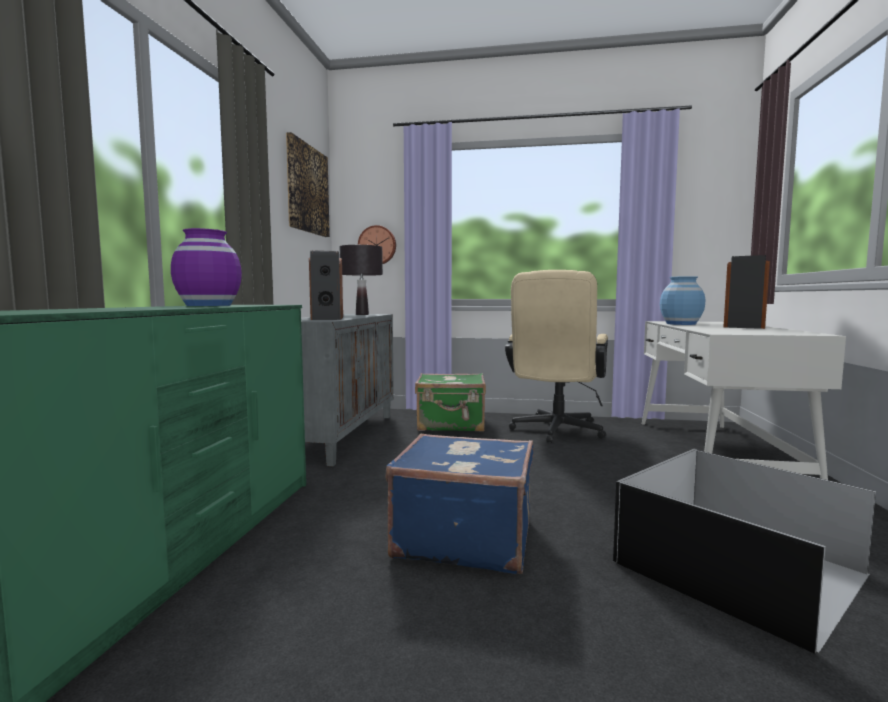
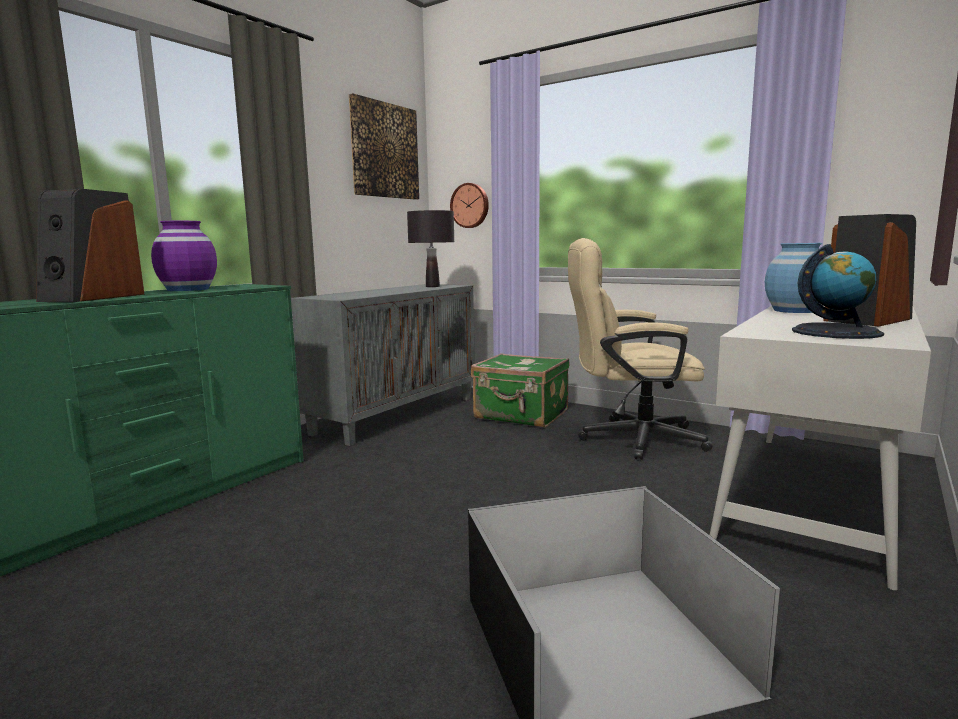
camera: 25 degrees right, 5 degrees up
speaker [309,250,343,320] -> speaker moved to [36,189,145,302]
blue suitcase [385,434,534,574] -> none
beige office chair [505,270,608,443] -> beige office chair turned 45 degrees clockwise [568,238,713,460]
none -> globe [792,244,884,339]

